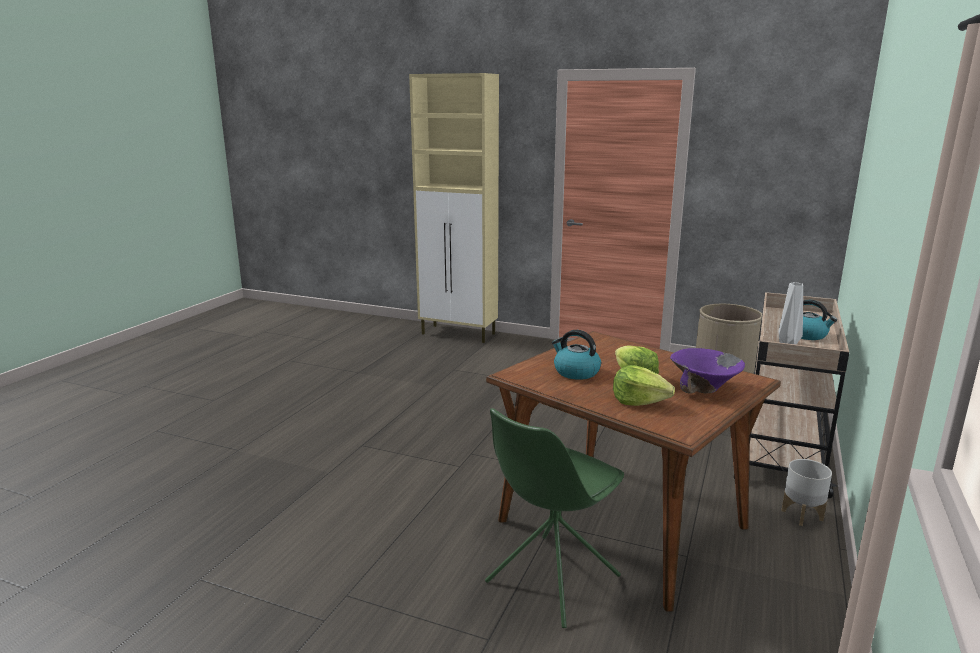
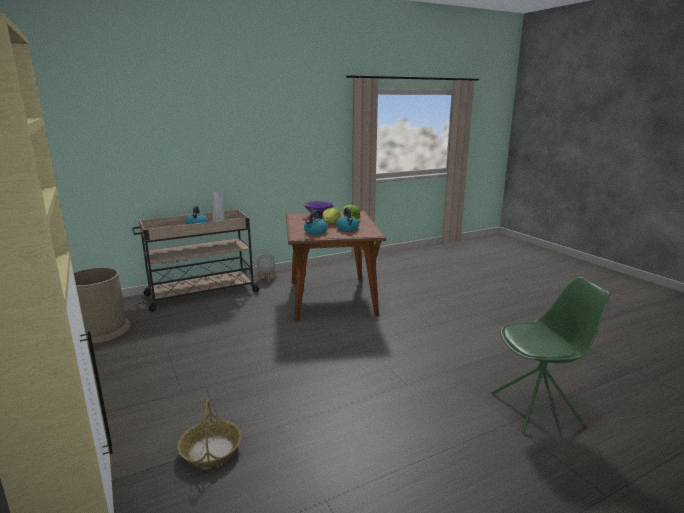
camera: 140 degrees left, 0 degrees up
green chair [485,408,624,628] -> green chair moved to [491,277,610,434]
none -> basket [177,400,242,468]
none -> kettle [304,210,328,235]

